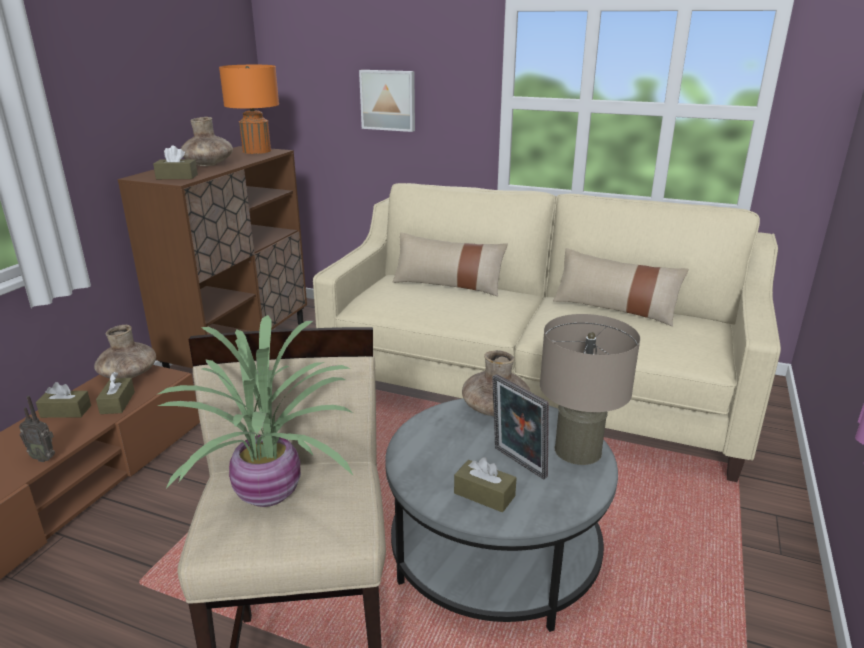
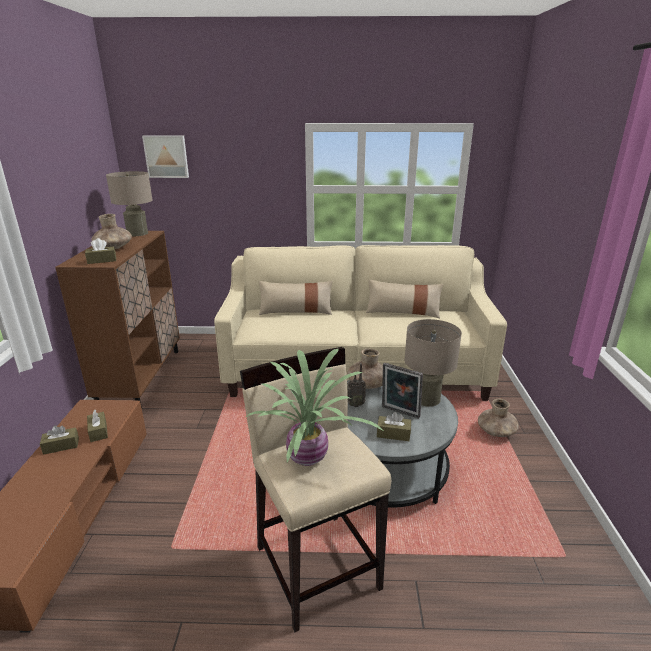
camera: 20 degrees left, 0 degrees up
radio [19,396,55,462] -> radio moved to [347,363,366,407]
brown vase [94,325,156,378] -> brown vase moved to [478,399,519,437]
orange table lamp [219,65,279,154] -> beige table lamp [106,171,153,236]
picture [359,70,415,132] -> picture moved to [142,135,189,178]

